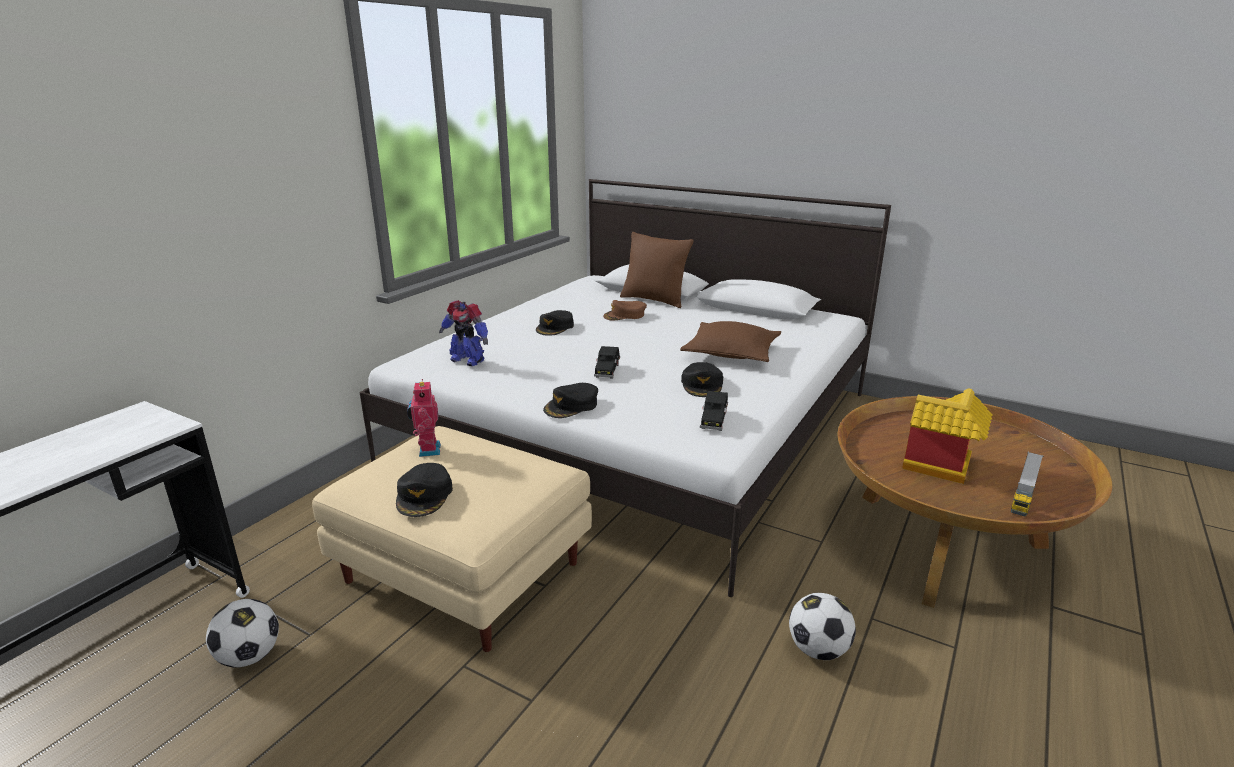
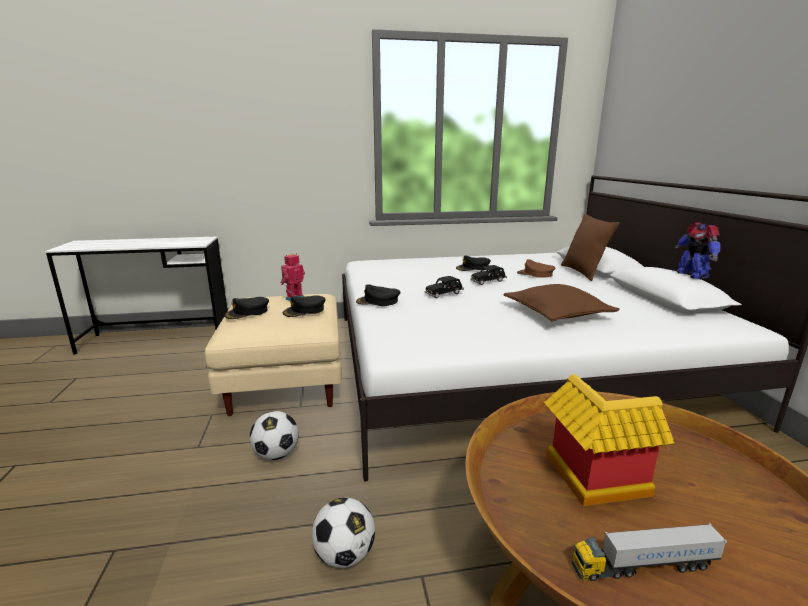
camera: 50 degrees right, 5 degrees down
football [206,599,279,667] -> football moved to [250,411,299,460]
toy robot [439,300,488,366] -> toy robot moved to [674,223,720,279]
black cap [681,362,723,397] -> black cap moved to [283,295,326,317]
black toy car [700,391,728,431] -> black toy car moved to [470,265,507,285]

